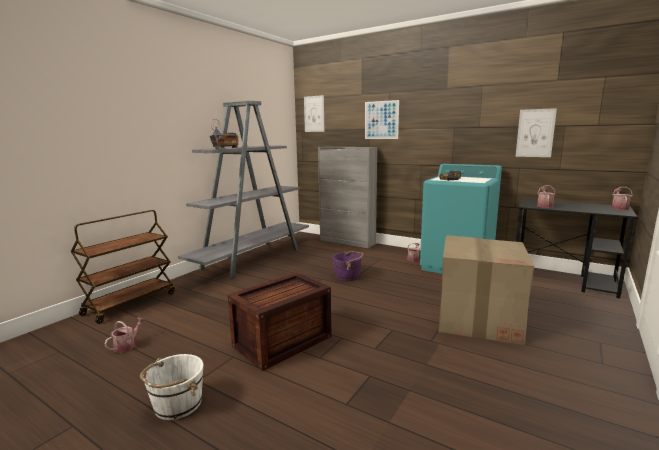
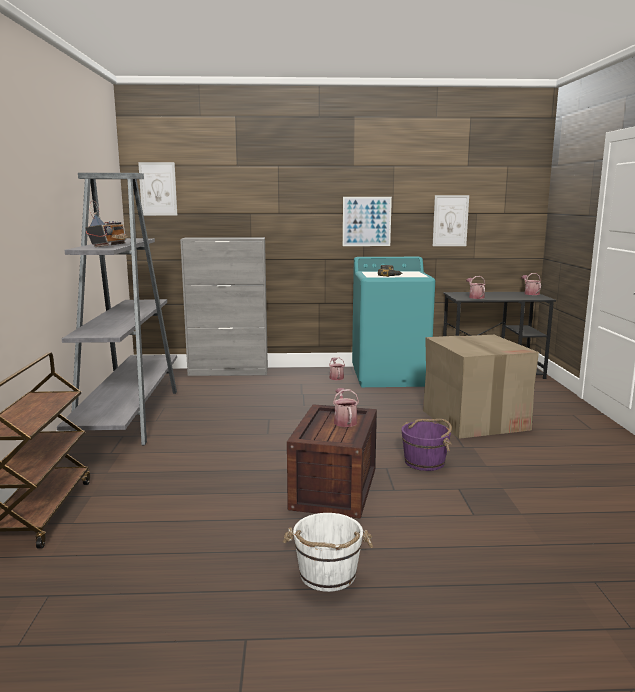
camera: 35 degrees left, 0 degrees up
watering can [104,317,146,353] -> watering can moved to [333,388,359,427]
purple bucket [332,251,363,281] -> purple bucket moved to [401,419,452,471]
picture [365,100,399,139] -> picture moved to [343,197,392,246]

